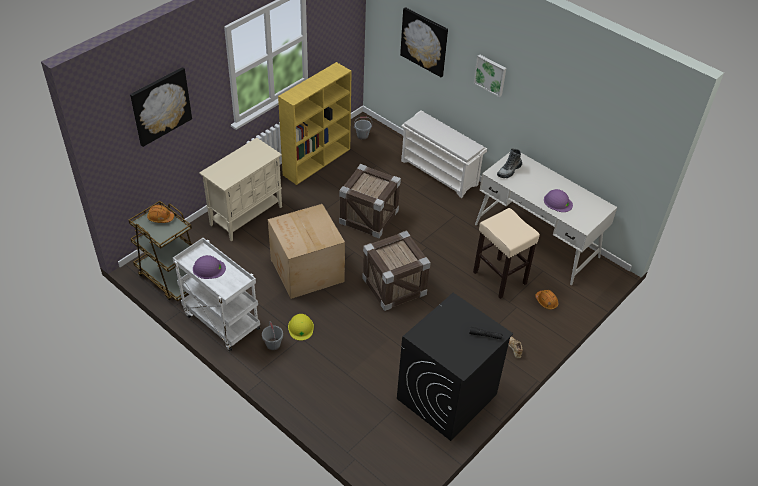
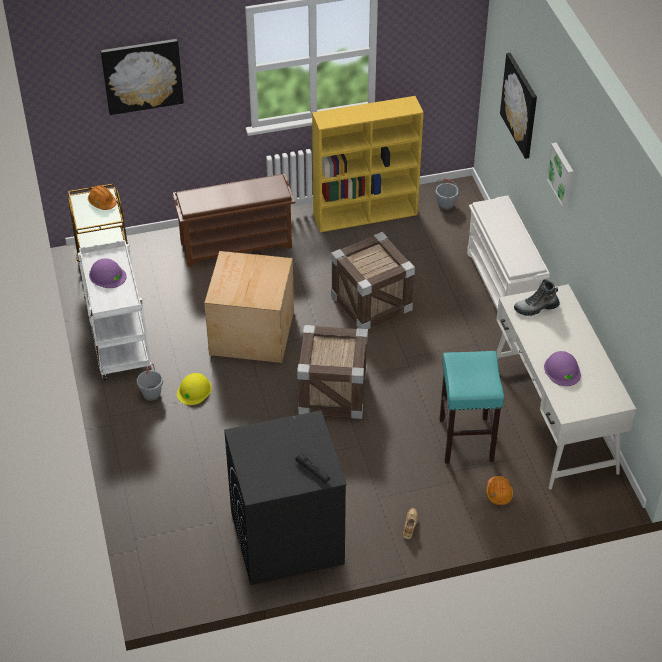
camera: 35 degrees right, 0 degrees up
beige cabinet [199,138,282,241] -> brown shoe rack [173,174,295,267]
beige stool [473,208,540,299] -> turquoise stool [440,351,504,464]

